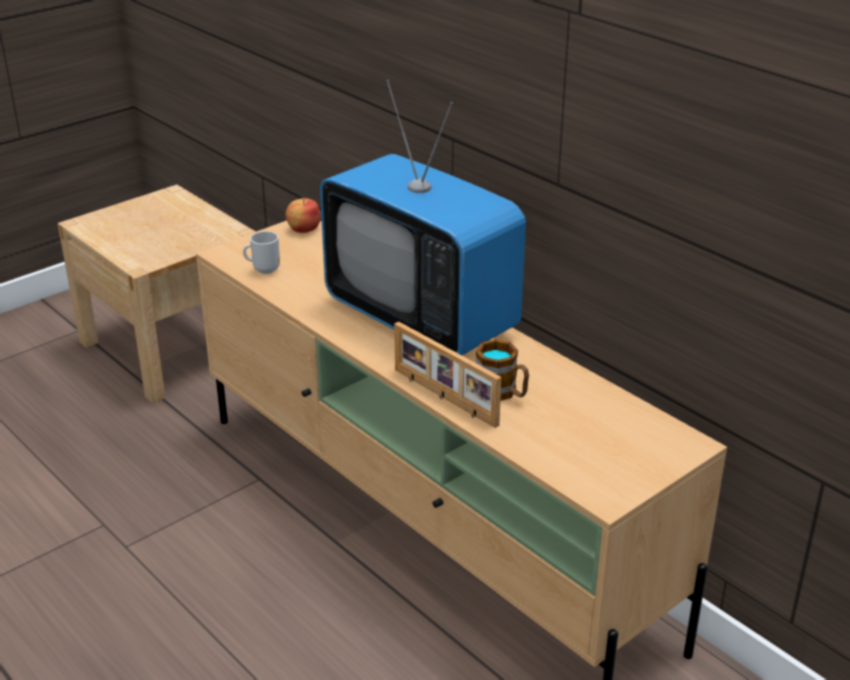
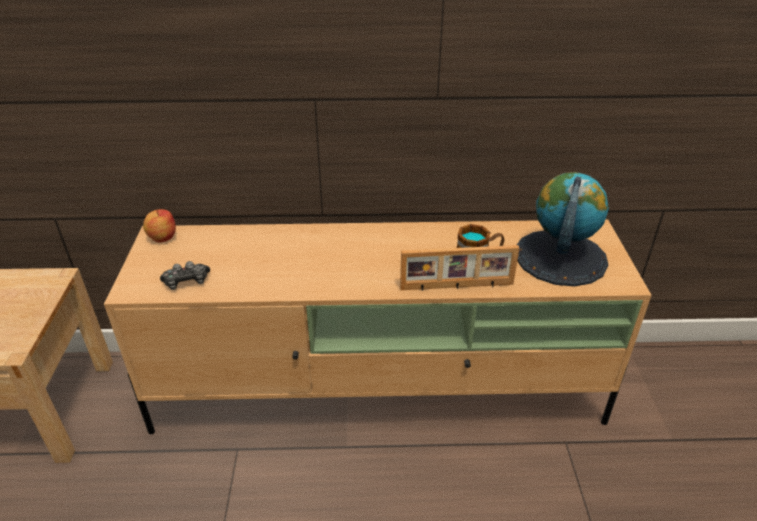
camera: 50 degrees left, 5 degrees up
mug [243,231,280,274] -> game controller [160,261,210,290]
television [320,80,526,355] -> none
none -> globe [517,172,609,286]

